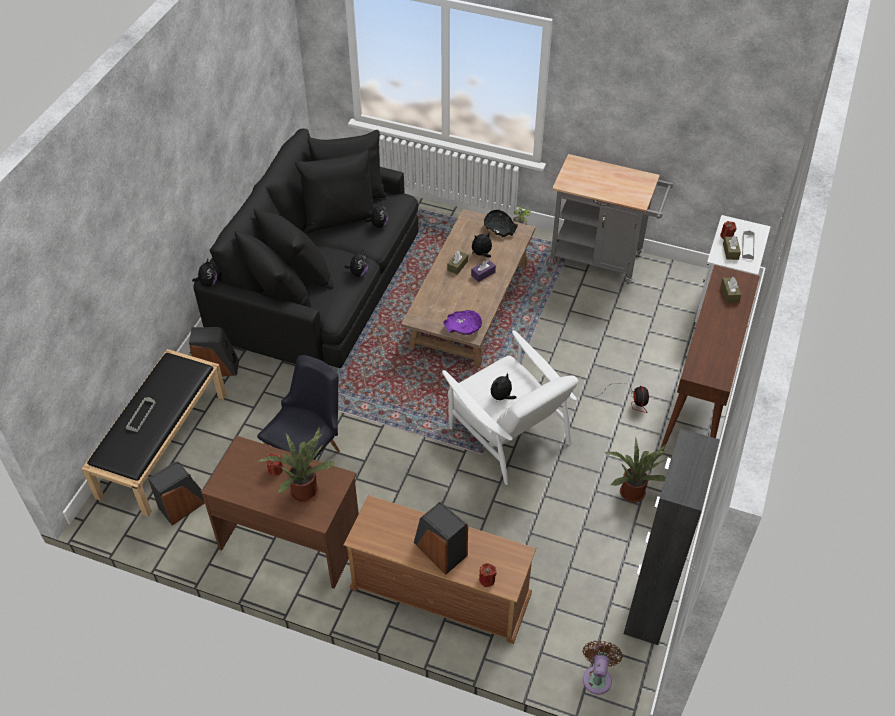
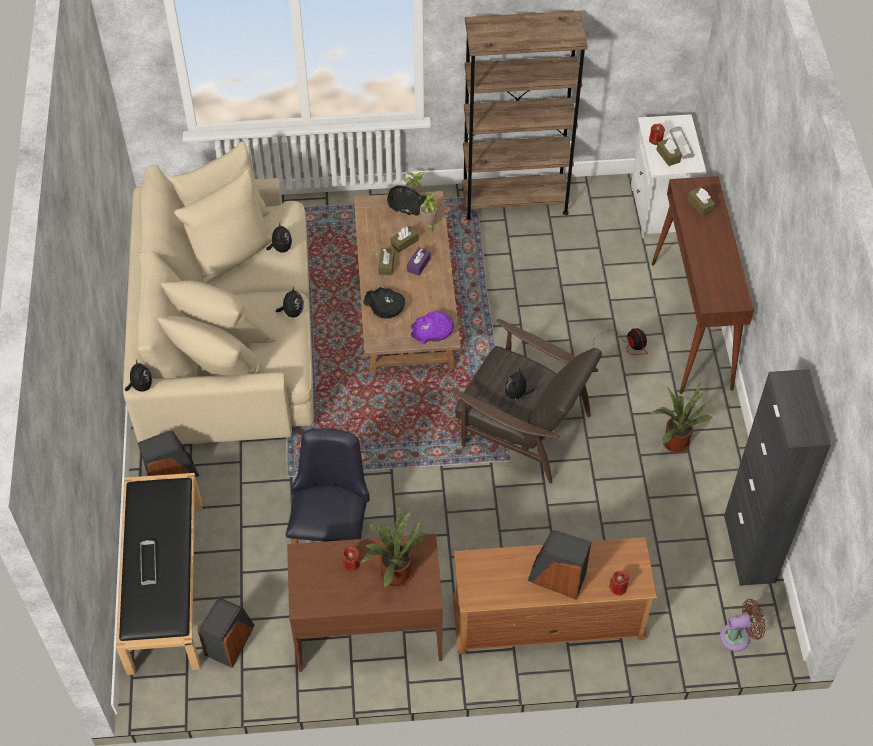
camera: 25 degrees left, 5 degrees up
black sofa [194,128,419,368] -> beige sofa [123,141,314,444]
white armchair [442,330,578,485] -> brown armchair [451,319,602,483]
plush toy [472,233,492,258] -> brown tissue box [390,226,418,252]
grey cart [550,154,673,284] -> brown bookcase [462,11,588,220]
brown fan [582,641,623,695] -> brown fan turned 90 degrees clockwise [720,599,765,651]
none -> black bowl [363,287,405,319]
none -> potted plant [420,194,438,232]

